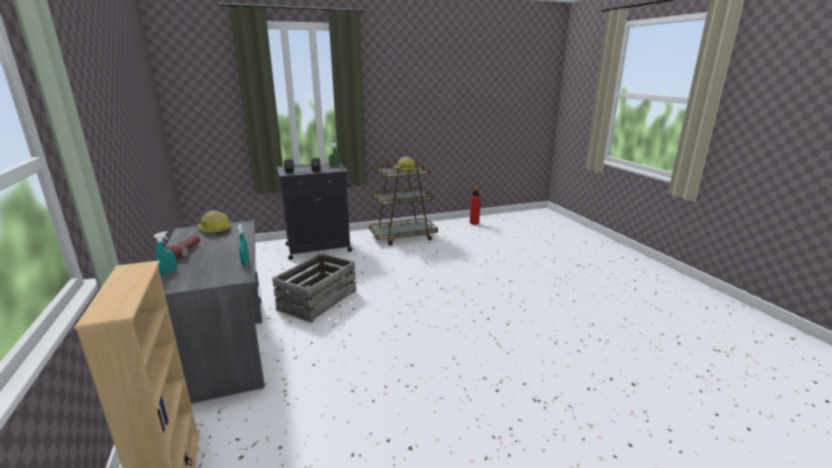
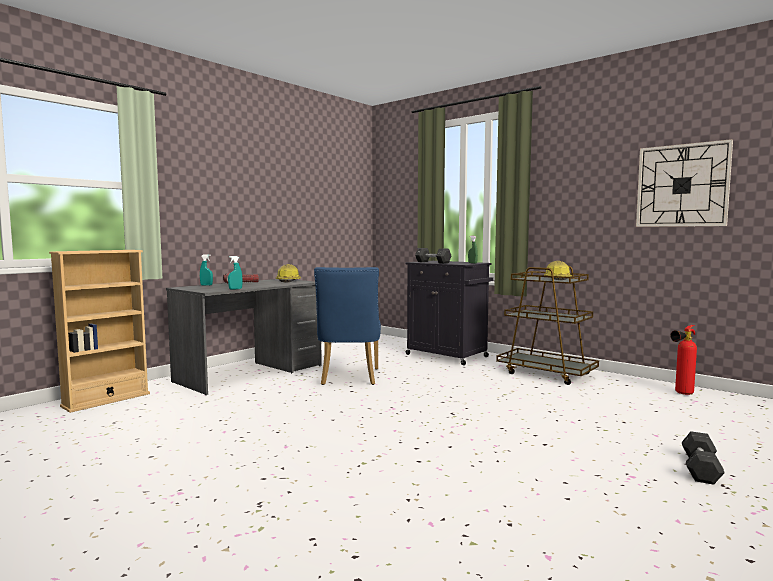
camera: 60 degrees right, 15 degrees down
crate [272,253,356,323] -> blue chair [314,267,381,385]
none -> wall clock [636,139,733,227]
none -> grey dumbbell [682,431,725,485]

